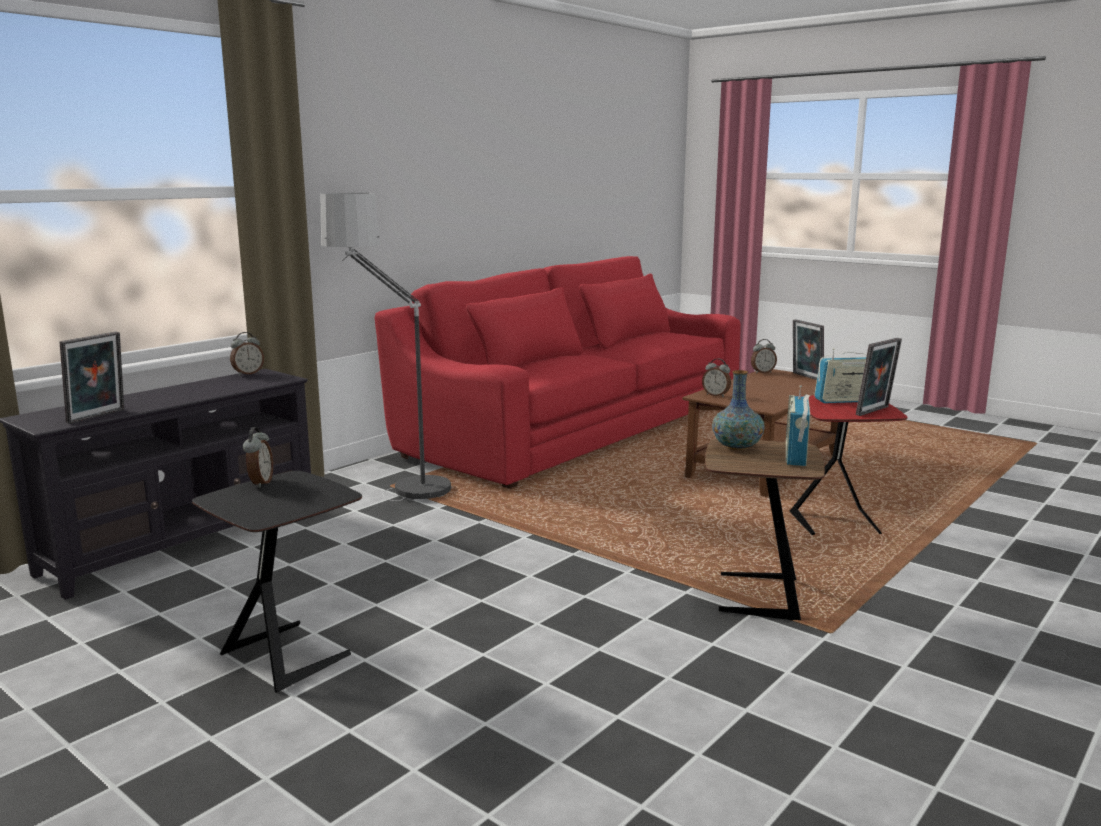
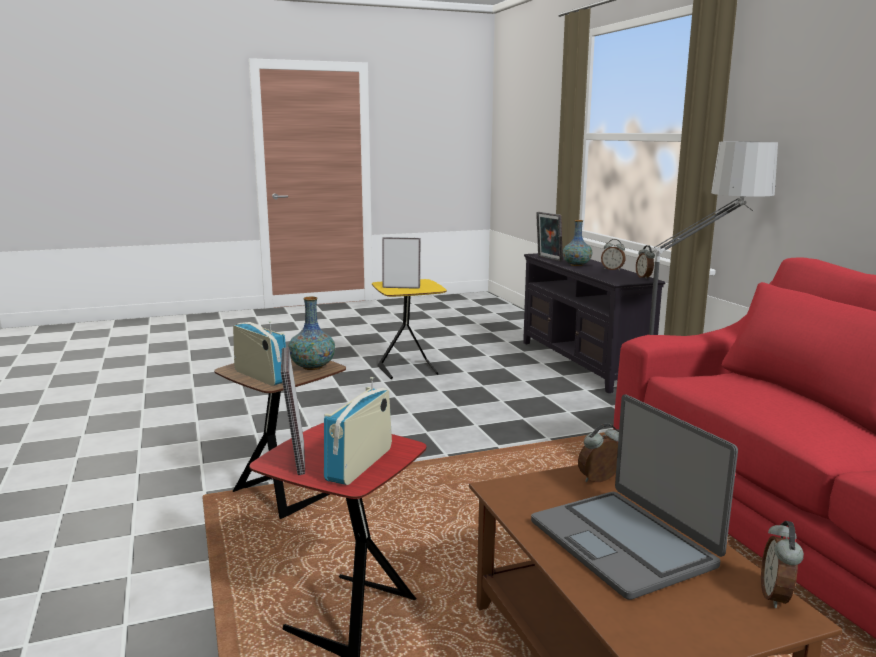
camera: 120 degrees right, 0 degrees up
black side table [192,471,362,693] -> yellow side table [372,279,447,380]
alarm clock [243,427,273,488] -> alarm clock moved to [601,239,626,271]
picture frame [793,319,824,380] -> picture frame moved to [382,237,420,289]
none -> laptop [531,394,738,600]
none -> vase [563,220,592,266]

